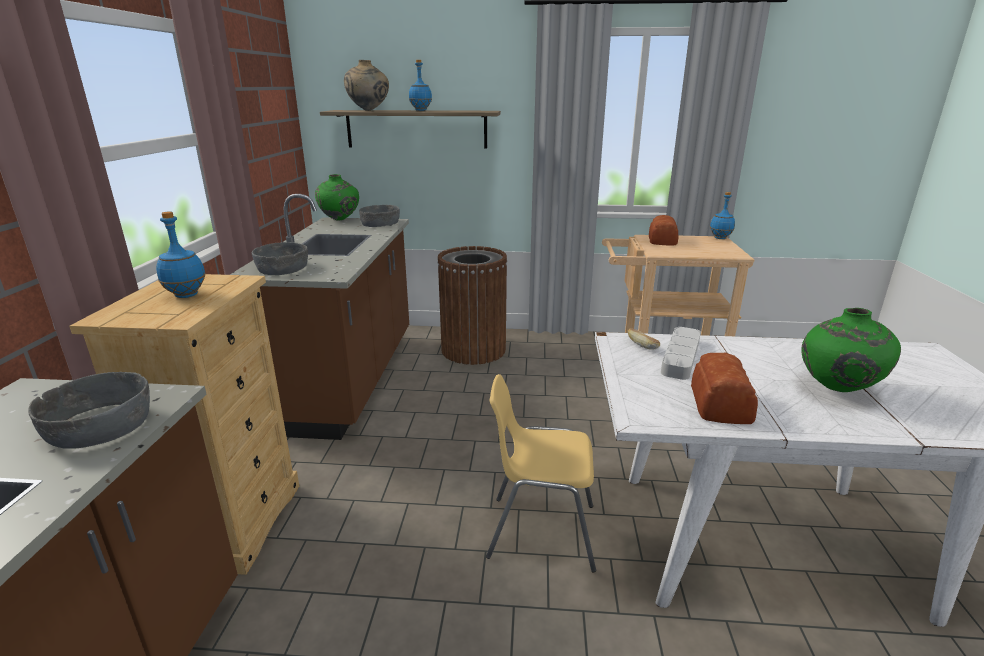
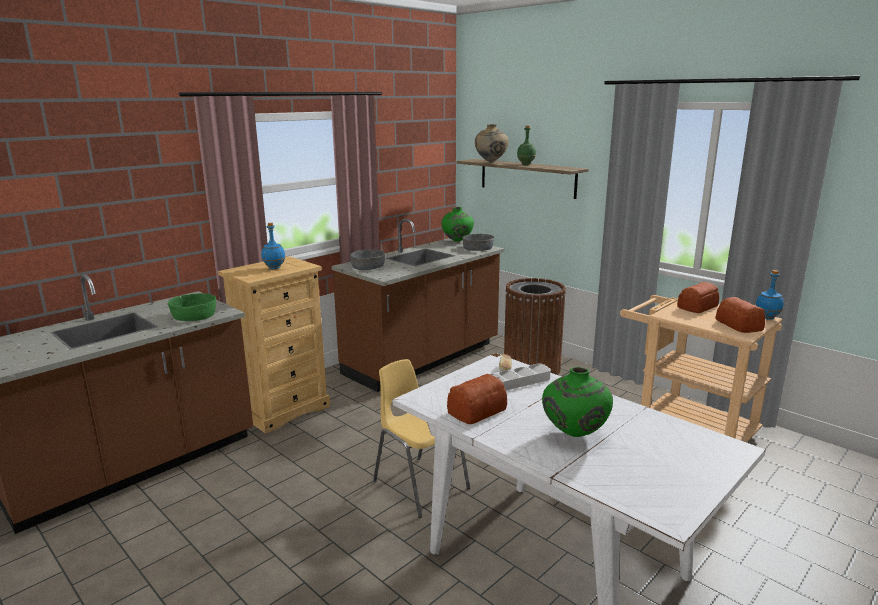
camera: 40 degrees right, 5 degrees down
grey bowl [28,372,150,449] -> green bowl [168,293,216,321]
blue bottle [409,60,432,111] -> green bottle [517,126,536,165]
none -> bread [715,297,765,333]

